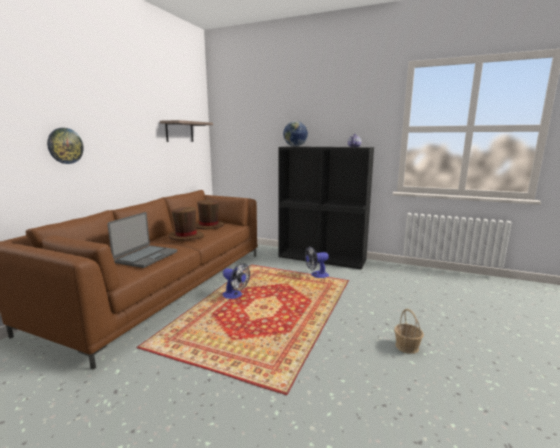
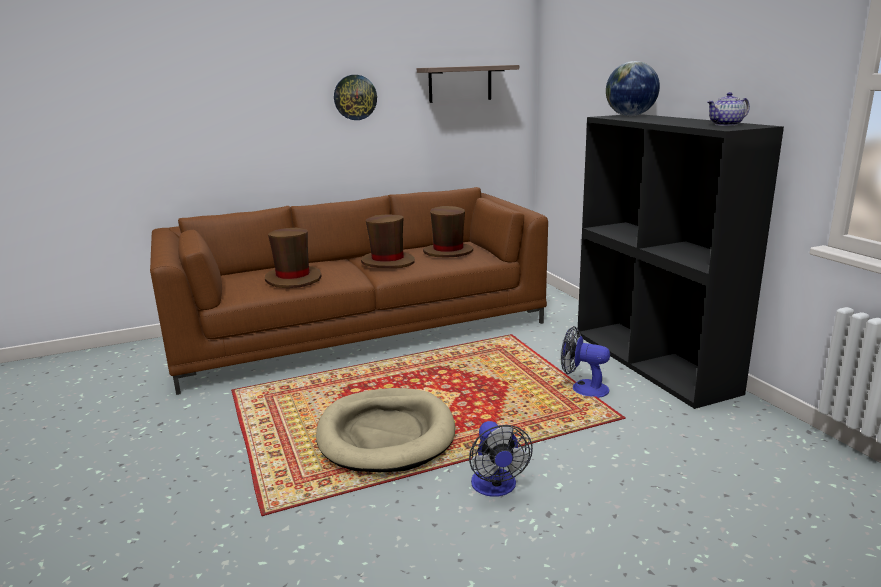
camera: 45 degrees right, 5 degrees up
wall clock [47,128,84,164] -> wall clock moved to [334,75,377,120]
laptop [107,212,177,268] -> brown hat [265,228,322,288]
fan [222,263,250,299] -> fan moved to [469,421,533,497]
basket [394,309,424,354] -> none
none -> beige dog bed [316,388,455,472]

